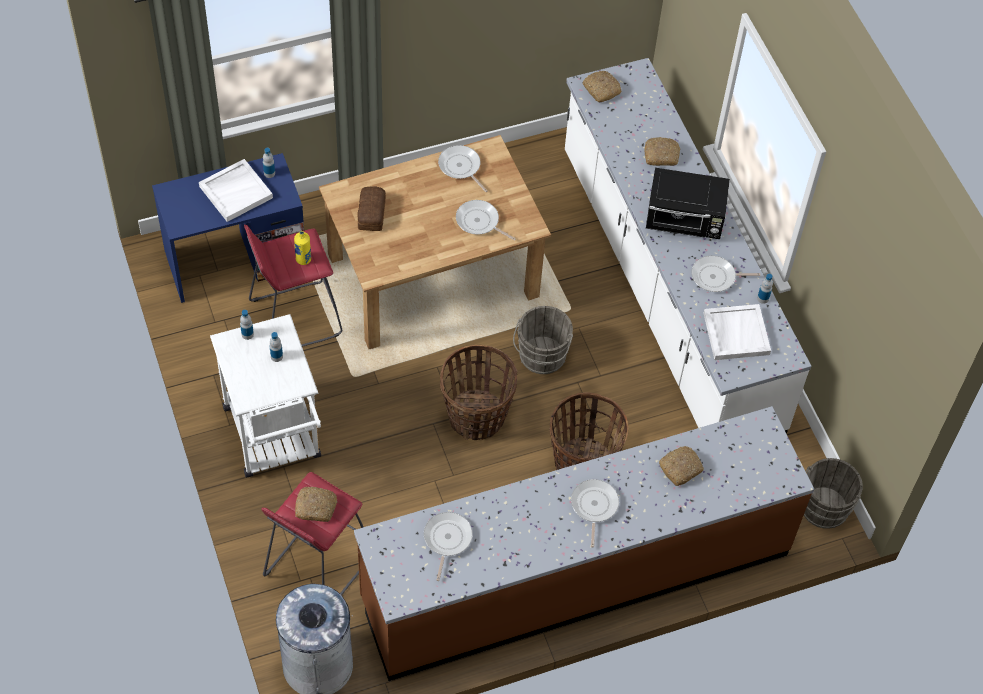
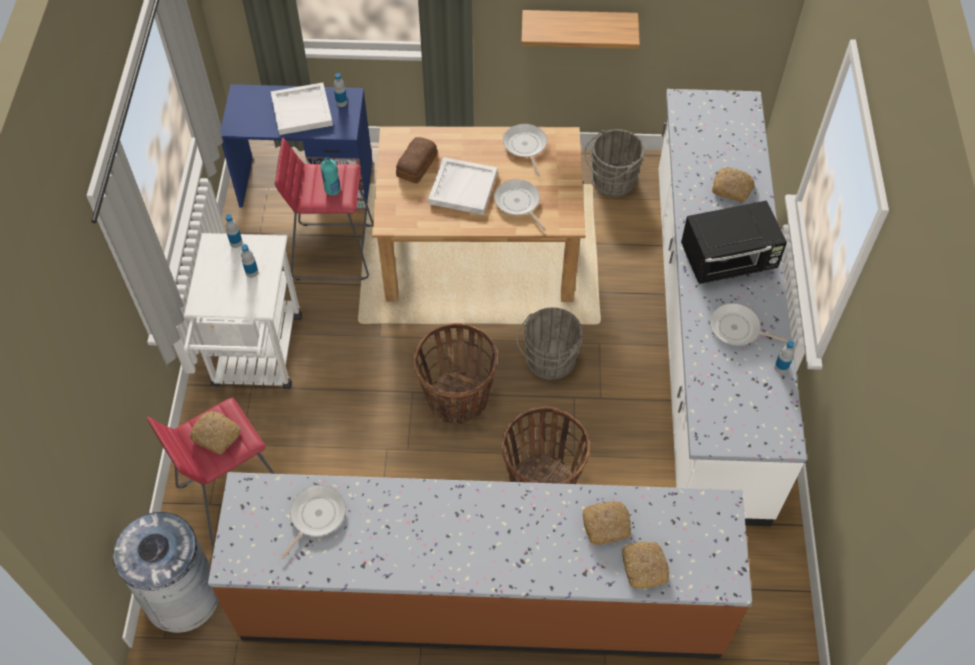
camera: 25 degrees right, 0 degrees up
yellow bottle [294,231,311,265] -> turquoise bottle [320,157,341,195]
frying pan [571,479,619,547] -> none
bread [582,71,622,102] -> bread moved to [622,542,669,588]
black microwave [646,168,730,239] -> black microwave turned 45 degrees counterclockwise [681,200,787,284]
white tray [703,304,771,360] -> white tray moved to [428,157,497,215]
grey bucket [804,458,863,529] -> grey bucket moved to [584,129,644,197]
none -> shelf [521,10,640,49]

